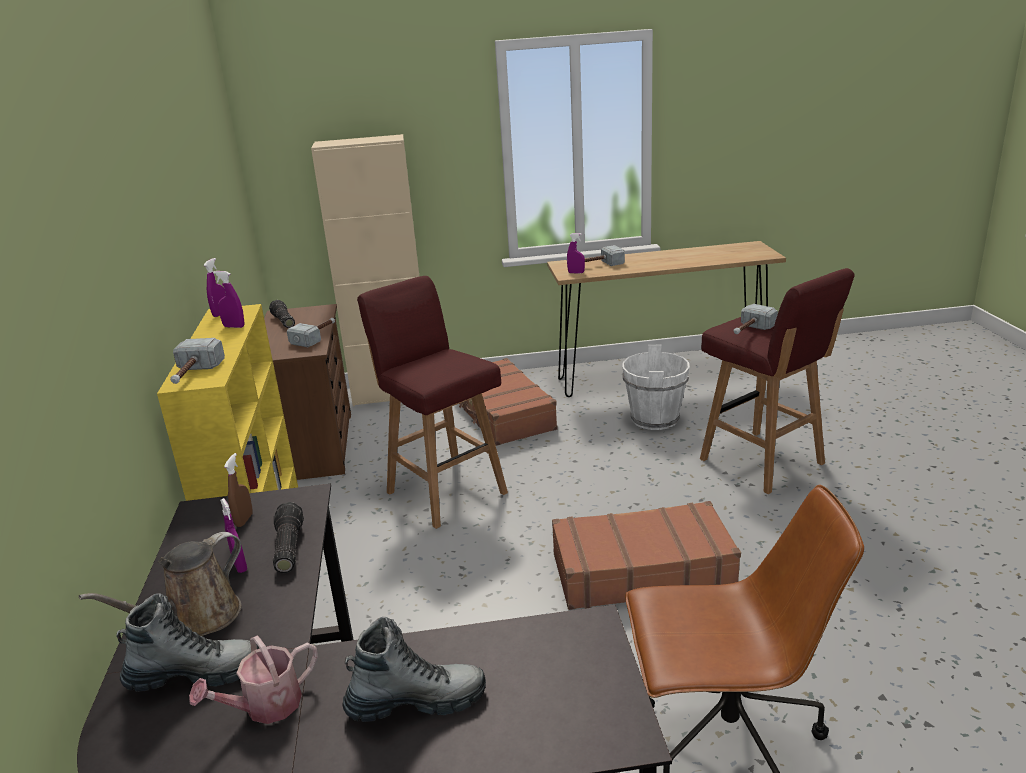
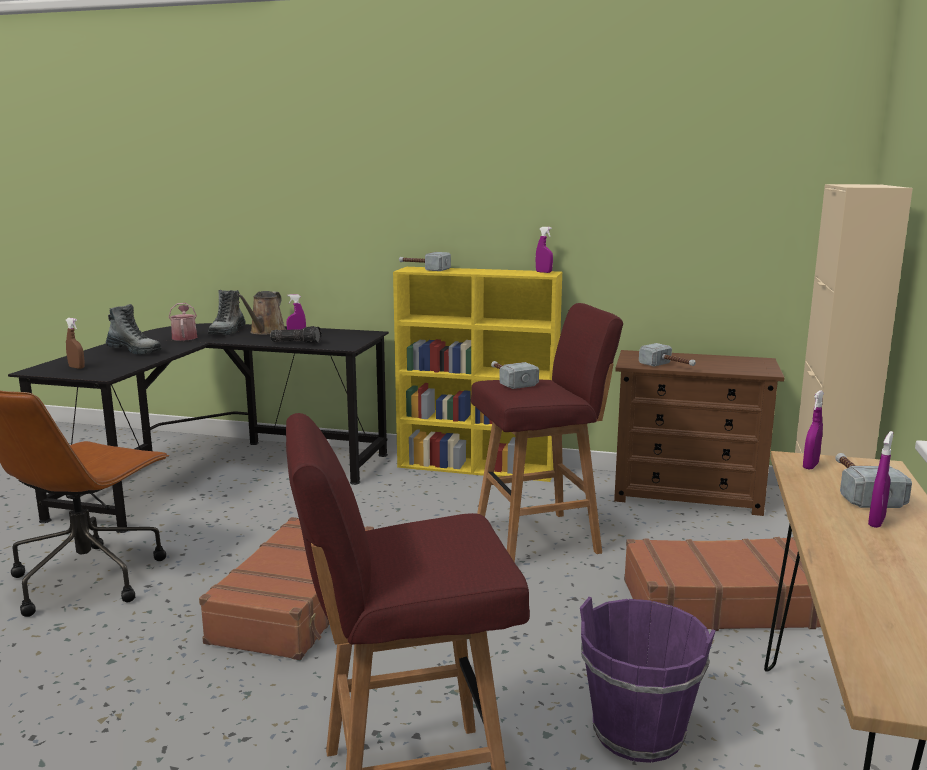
camera: 110 degrees right, 10 degrees down
brown watering can [79,532,241,636] -> brown watering can turned 135 degrees counterclockwise [237,291,286,335]
purple spray bottle [213,271,245,328] -> purple spray bottle moved to [868,431,893,528]
brown spray bottle [224,453,253,527] -> brown spray bottle moved to [66,318,85,369]
flashlight [269,300,295,328] -> none
boot [342,617,486,722] -> boot turned 75 degrees counterclockwise [106,304,162,355]
white bucket [622,345,690,430] -> purple bucket [580,597,716,763]
hammer [734,304,778,334] -> hammer moved to [491,361,539,389]

